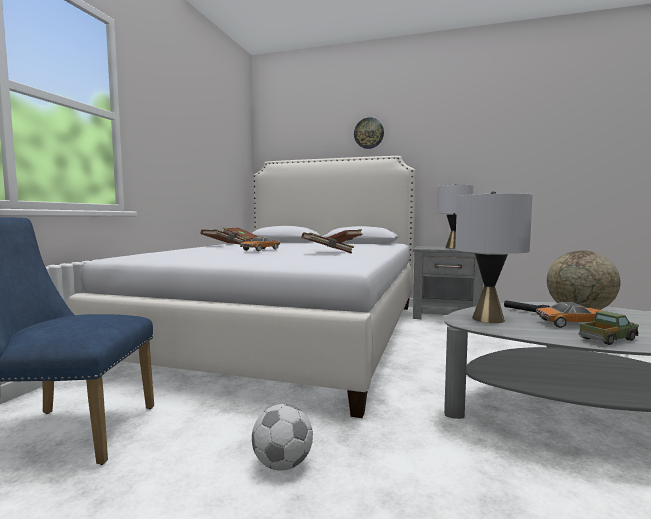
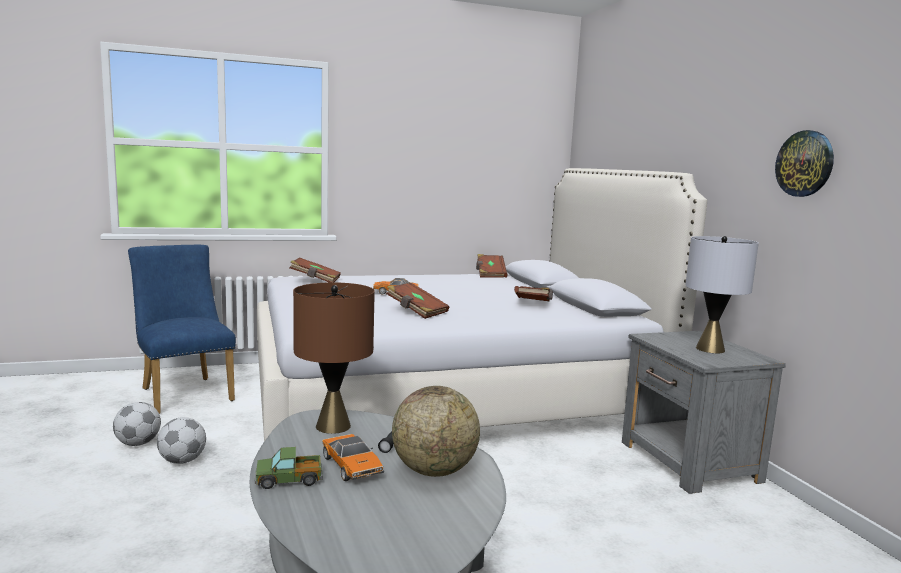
camera: 55 degrees right, 5 degrees up
brown book [200,229,245,244] -> brown book moved to [289,257,341,282]
wall clock [354,117,384,149] -> wall clock moved to [775,130,834,197]
grey table lamp [455,191,533,323] -> brown table lamp [293,282,375,434]
toy truck [579,311,639,345] -> toy truck turned 135 degrees clockwise [255,447,323,489]
none -> football [113,402,161,446]

